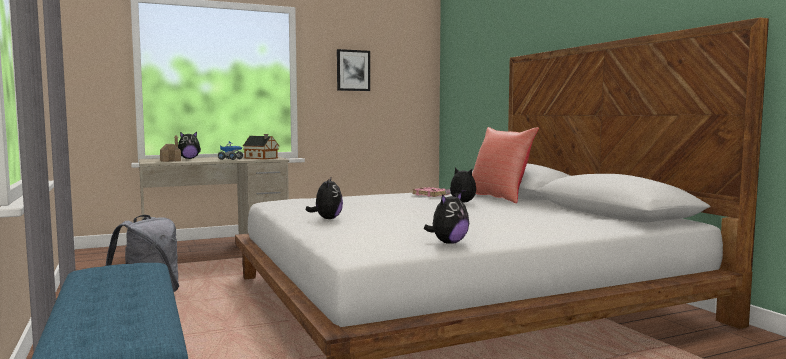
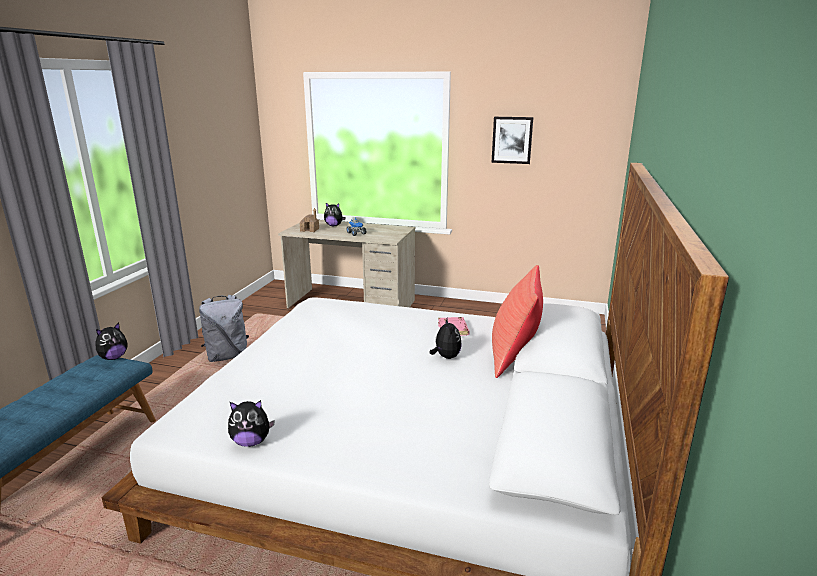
camera: 40 degrees right, 15 degrees up
toy house [243,134,279,159] -> none
plush toy [306,176,343,219] -> plush toy moved to [95,323,127,360]

